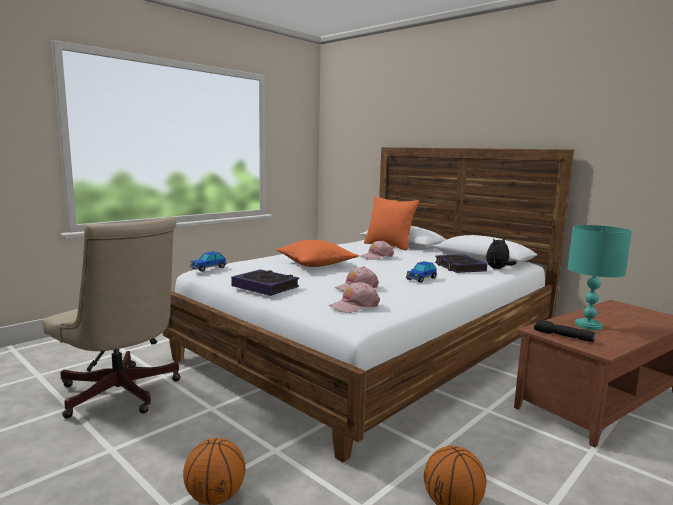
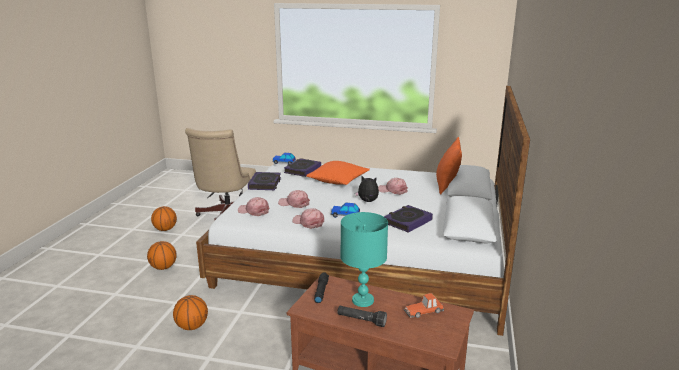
camera: 60 degrees right, 10 degrees up
plush toy [486,237,516,269] -> plush toy moved to [355,176,379,202]
none -> basketball [151,206,177,231]
none -> book [284,158,321,177]
none -> pink cap [292,208,324,229]
none -> black flashlight [337,306,387,327]
none -> toy car [403,293,444,318]

